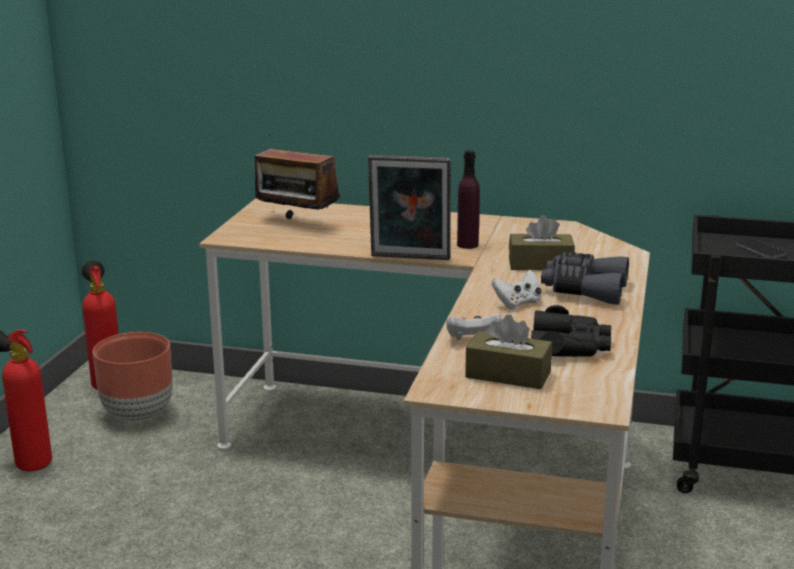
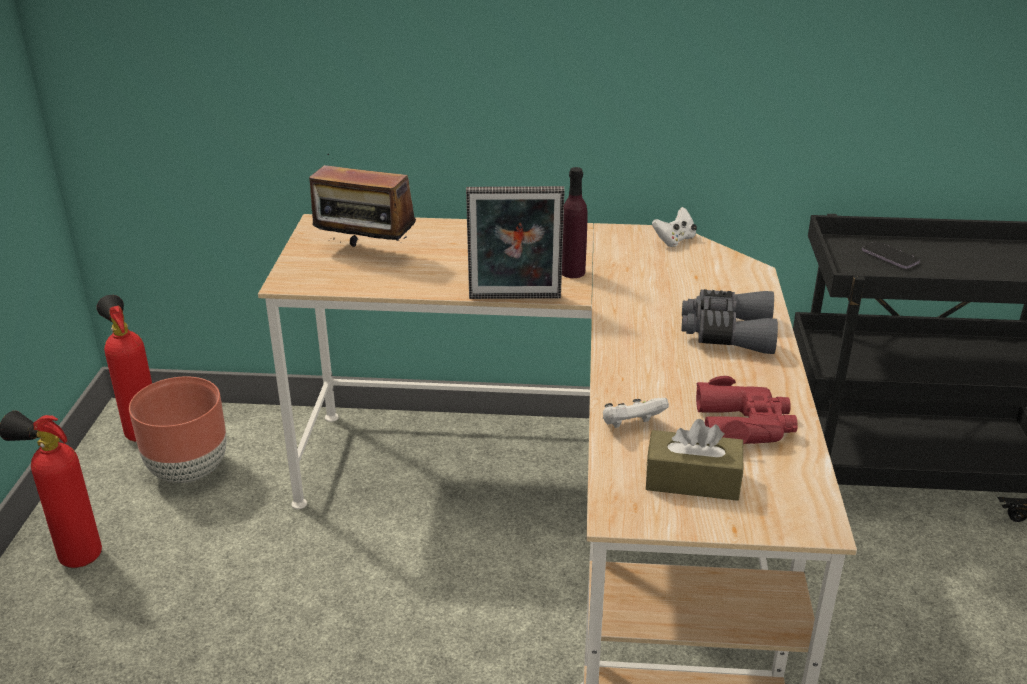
camera: 10 degrees left, 10 degrees up
white game controller [492,270,542,309] -> white game controller moved to [652,207,697,247]
brown tissue box [509,215,575,270] -> none
black binoculars [531,305,611,357] -> red binoculars [696,376,798,444]

